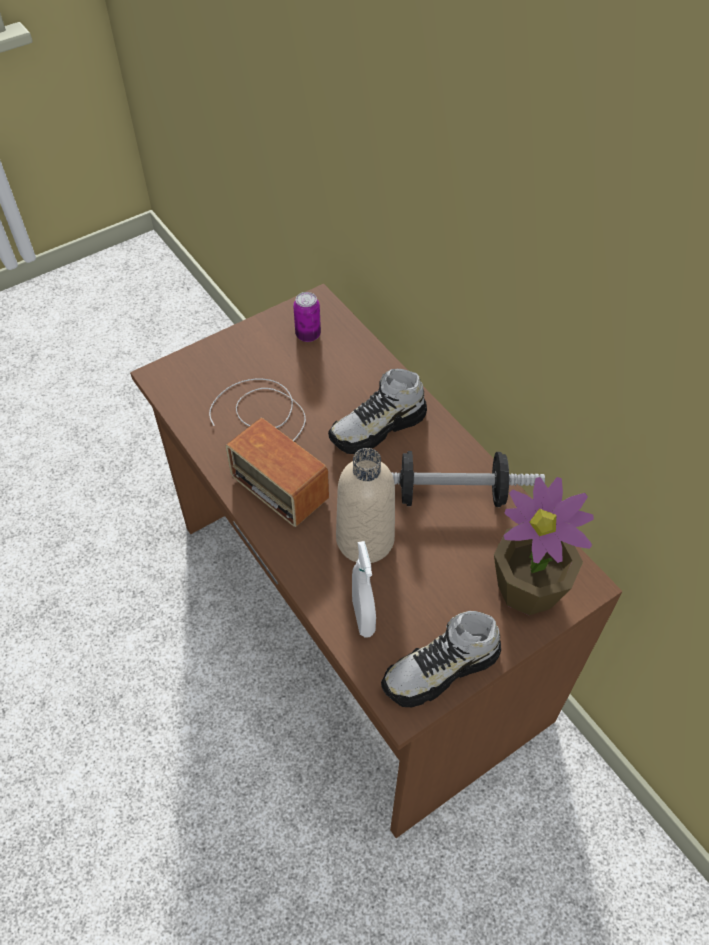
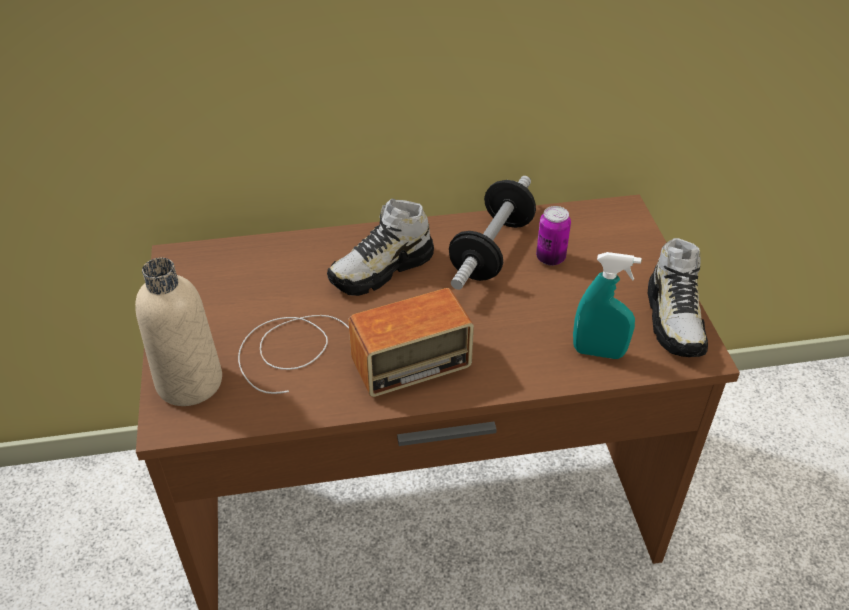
camera: 65 degrees left, 10 degrees down
can [293,292,321,342] -> can moved to [536,206,571,266]
shoe [328,369,427,454] -> shoe turned 60 degrees clockwise [327,199,434,296]
beige bottle [336,448,395,563] -> beige bottle moved to [135,258,222,406]
white spray bottle [352,541,376,638] -> turquoise spray bottle [573,252,641,359]
potted plant [494,477,594,615] -> none

